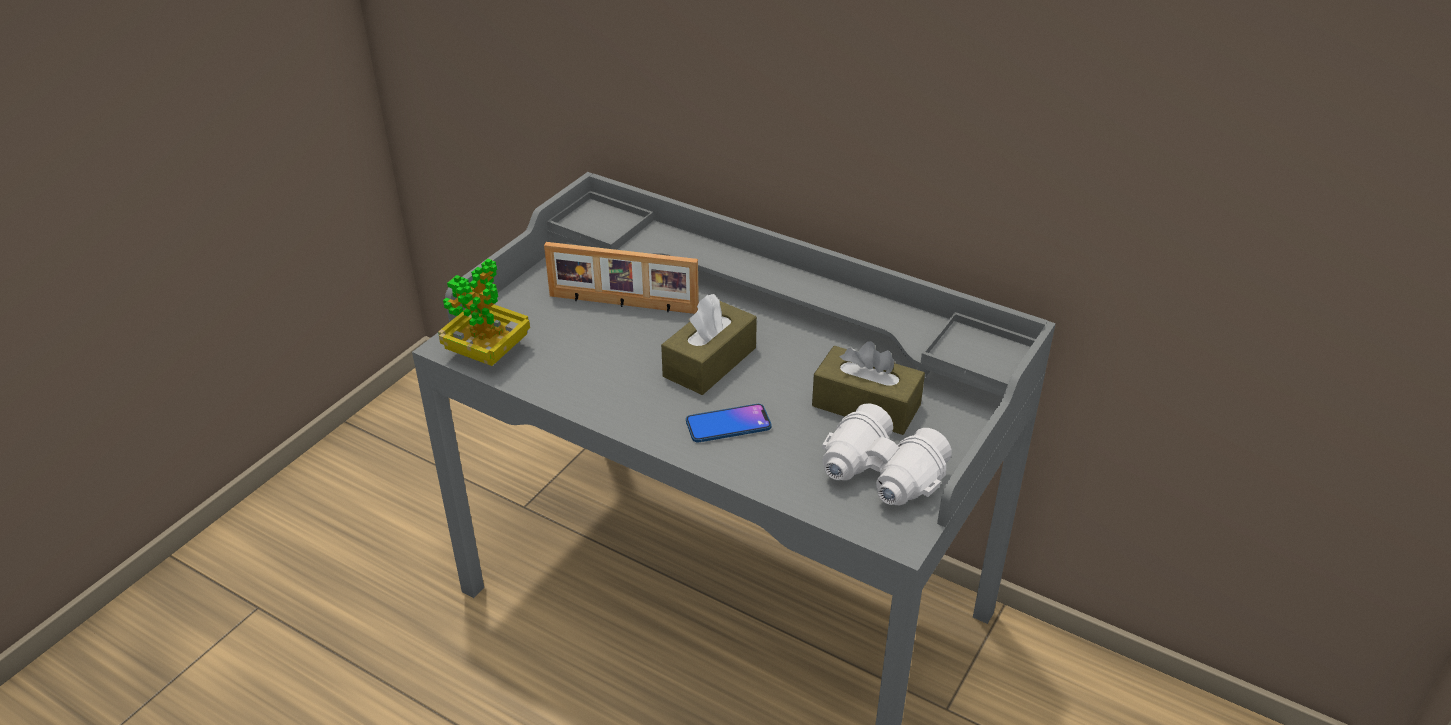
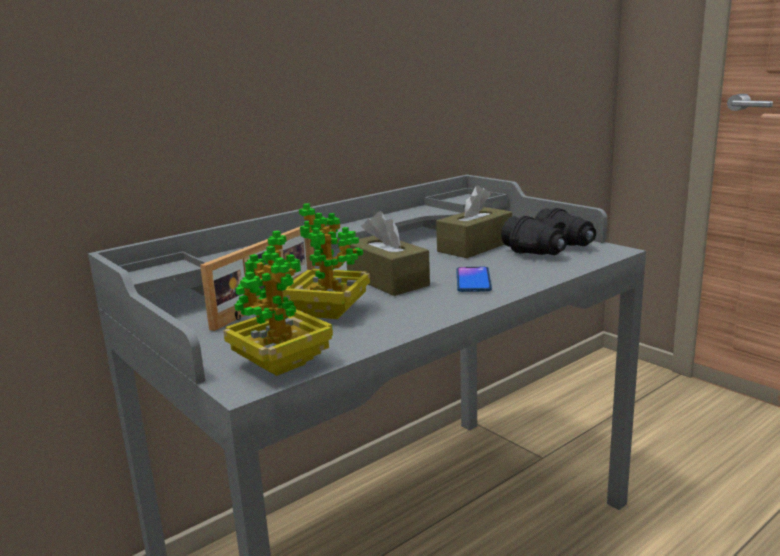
camera: 70 degrees left, 20 degrees down
white binoculars [822,403,952,505] -> black binoculars [501,208,596,255]
none -> potted plant [283,204,370,319]

